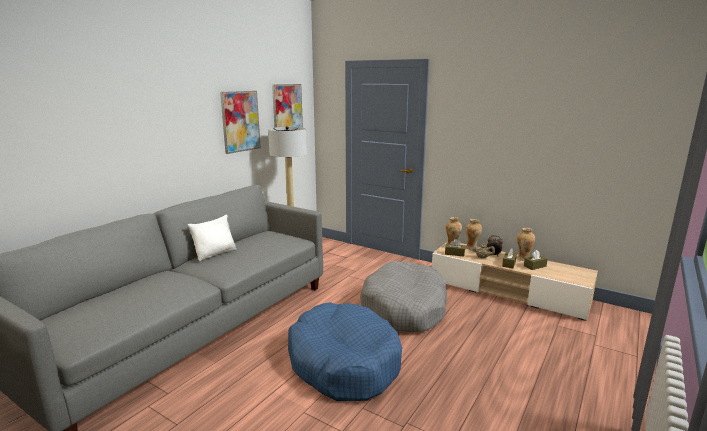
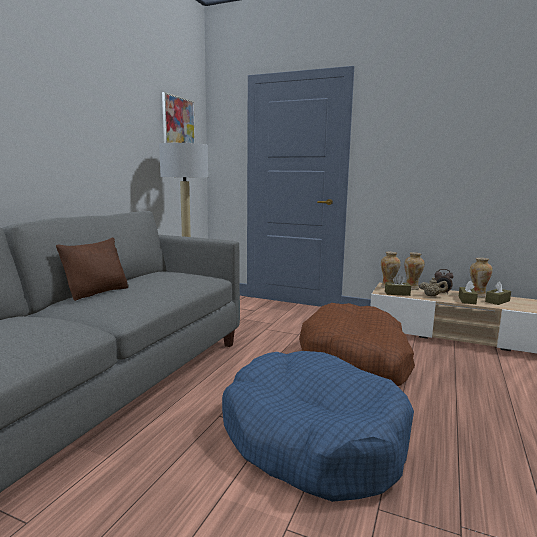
camera: 10 degrees left, 5 degrees down
white pillow [188,214,237,261] -> brown pillow [56,237,129,301]
picture [220,91,261,154] -> none
grey dog bed [360,261,447,332] -> brown dog bed [299,303,415,386]

